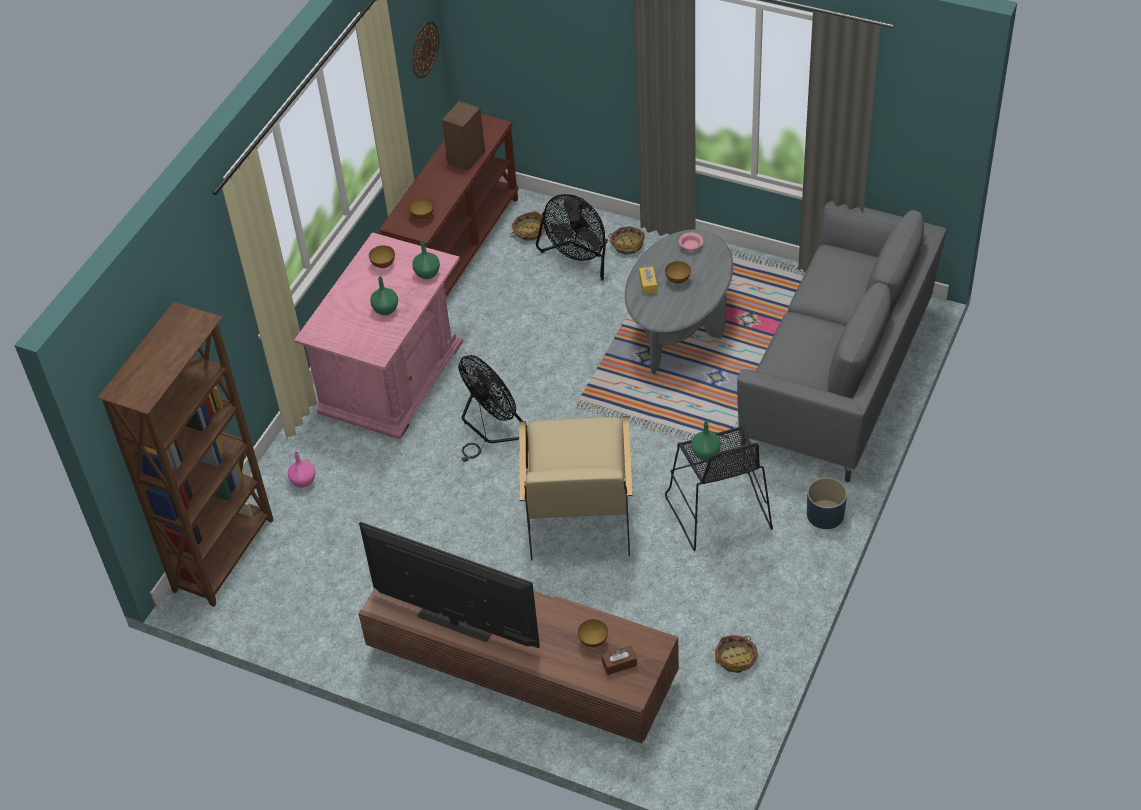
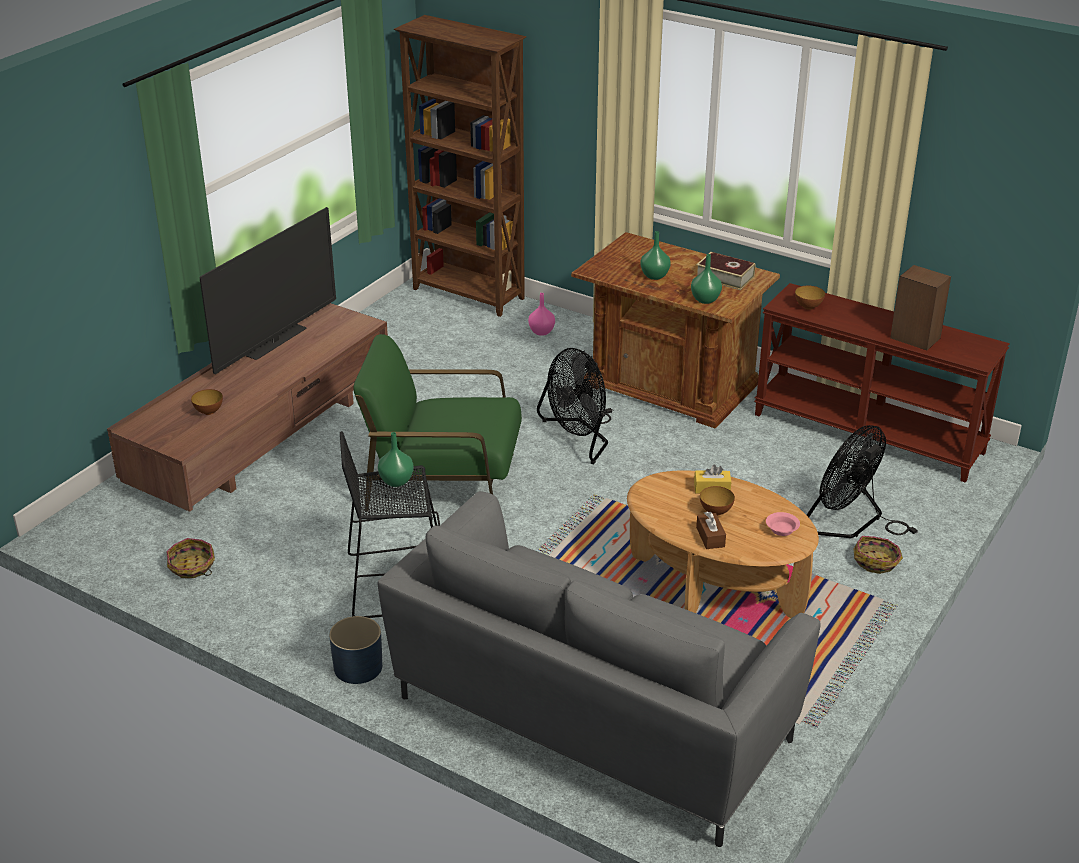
camera: 95 degrees right, 15 degrees down
pink cabinet [294,232,463,439] -> brown cabinet [571,232,780,428]
bowl [369,245,395,268] -> book [696,252,755,290]
wall clock [412,21,440,79] -> none
black fan [458,355,523,462] -> black fan turned 90 degrees clockwise [537,348,613,465]
basket [510,211,546,241] -> none
beige armchair [519,416,633,561] -> green armchair [354,334,522,511]
brown tissue box [602,645,637,675] -> brown tissue box moved to [696,512,726,549]
grey coffee table [625,230,733,374] -> brown coffee table [627,470,819,618]

